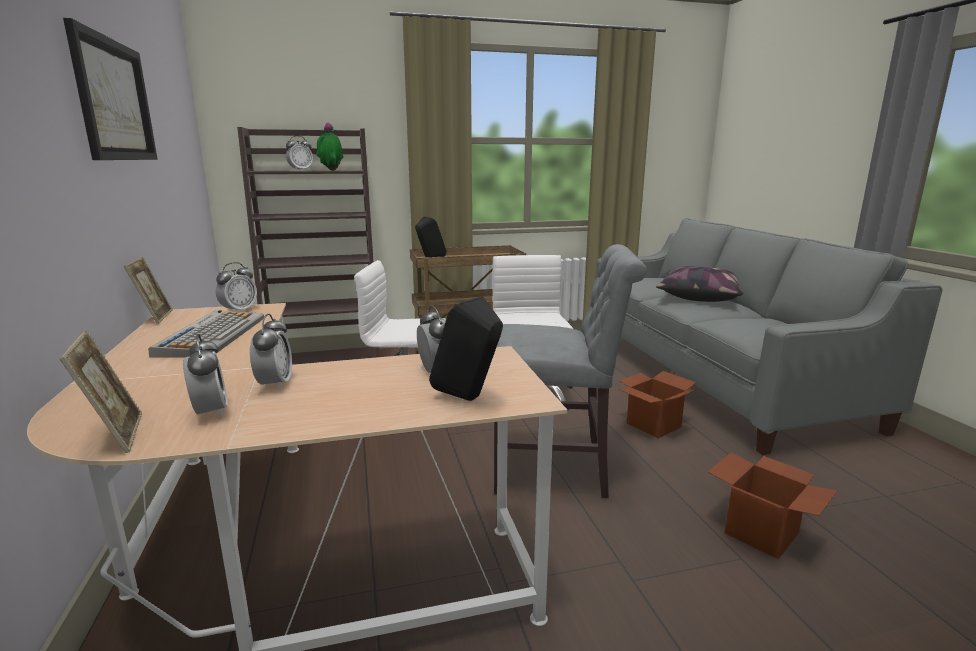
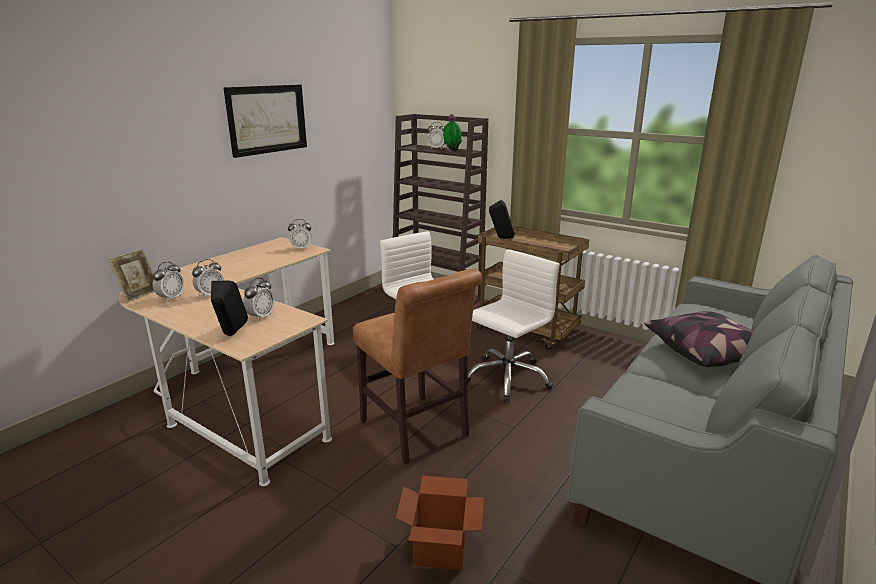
camera: 50 degrees right, 5 degrees up
picture frame [124,257,173,324] -> none
keyboard [148,310,264,358] -> none
grey chair [494,244,647,498] -> brown chair [353,269,483,464]
cardboard box [618,371,697,438] -> none

